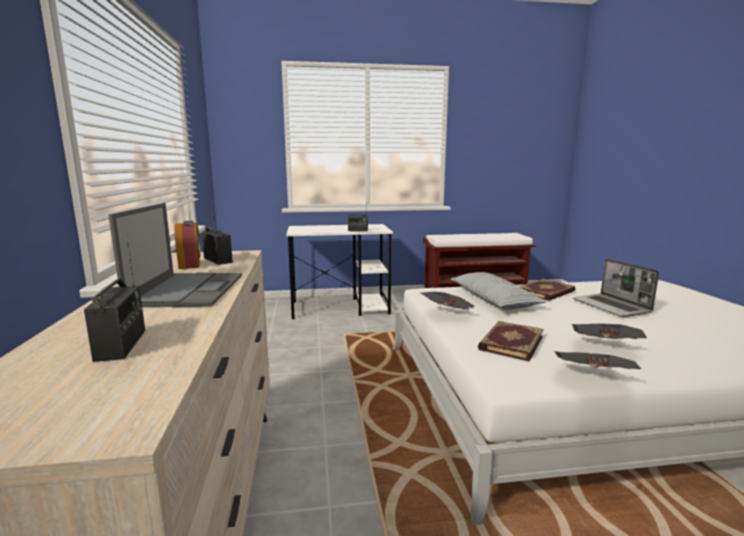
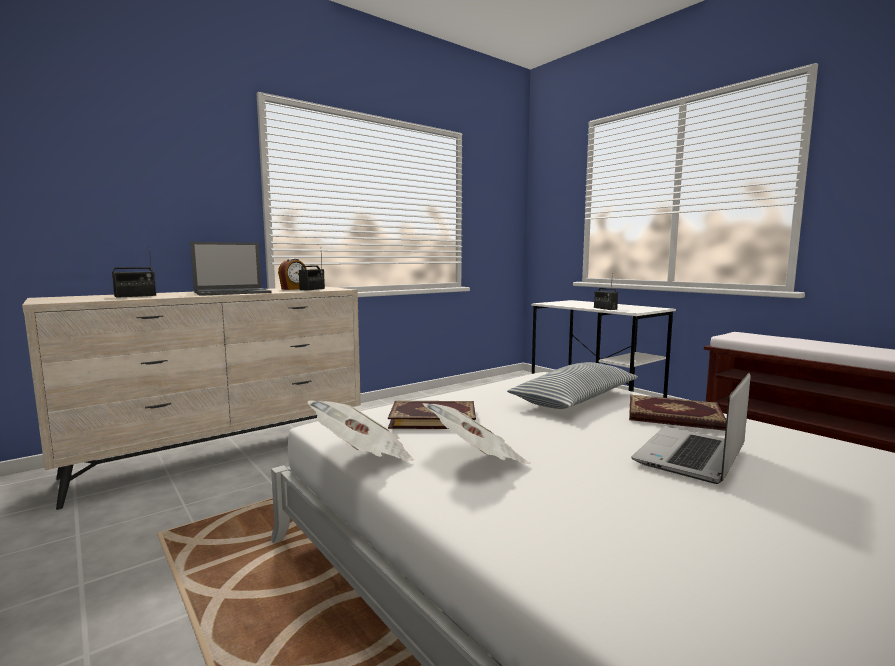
camera: 60 degrees right, 5 degrees down
newspaper [420,292,475,309] -> none

